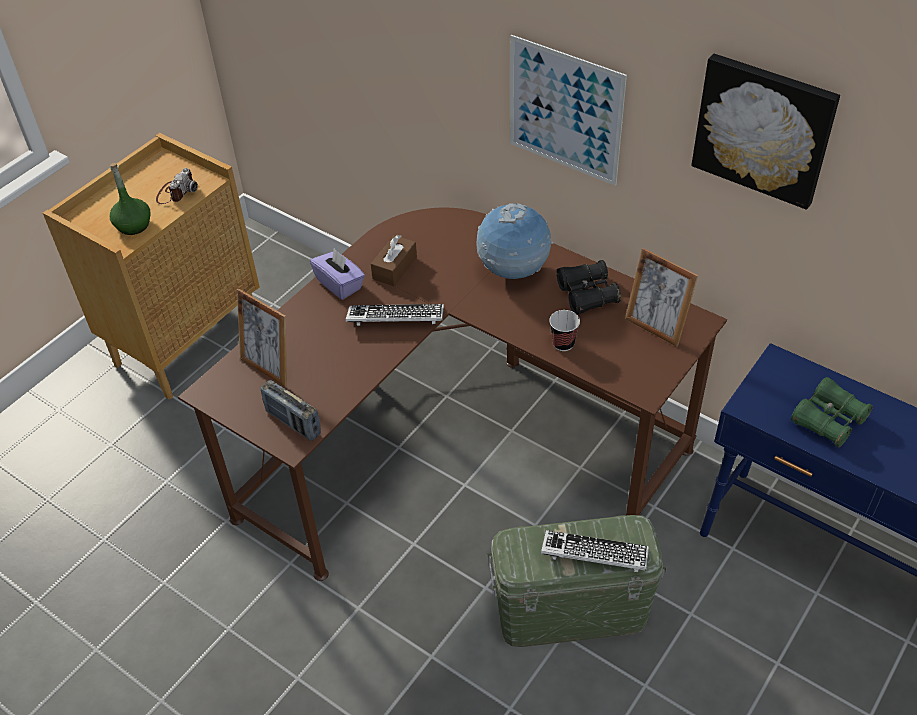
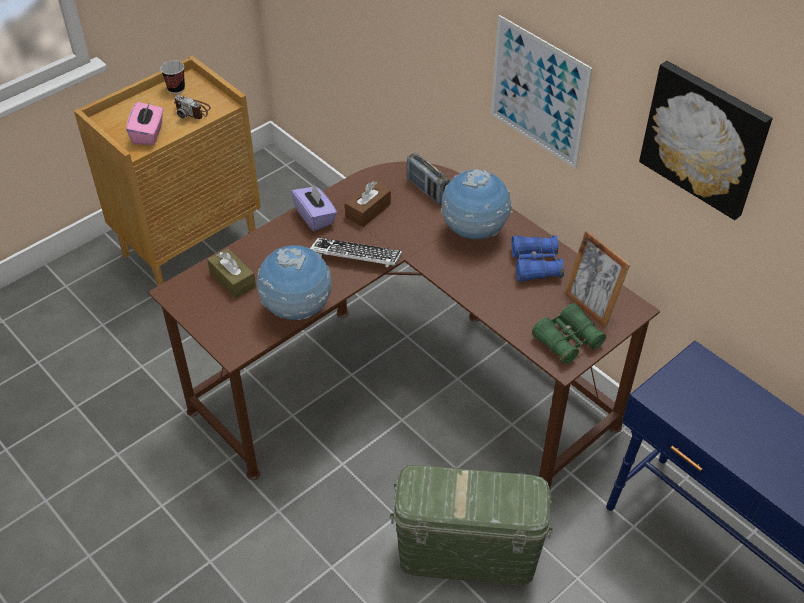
camera: 10 degrees right, 0 degrees up
green bottle [109,163,151,235] -> pink tissue box [126,102,163,145]
camera [156,168,198,204] -> camera turned 90 degrees clockwise [174,95,211,119]
picture frame [237,289,287,387] -> brown tissue box [207,248,256,299]
radio [260,380,321,441] -> radio moved to [407,153,449,205]
keyboard [541,530,649,572] -> none
cup [549,310,580,351] -> cup moved to [160,61,185,94]
black binoculars [557,260,621,314] -> blue binoculars [511,235,564,282]
green binoculars [791,377,873,447] -> green binoculars moved to [532,303,607,365]
none -> globe [257,245,332,320]

